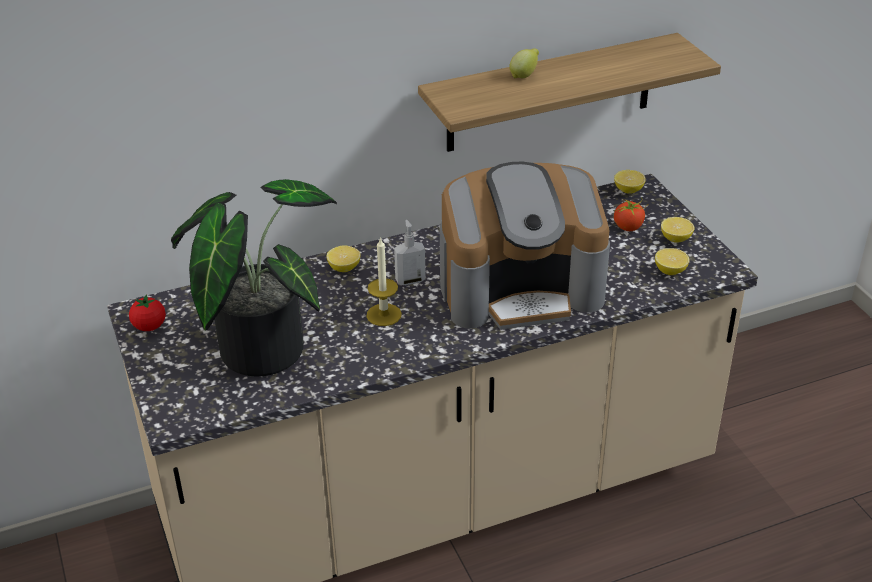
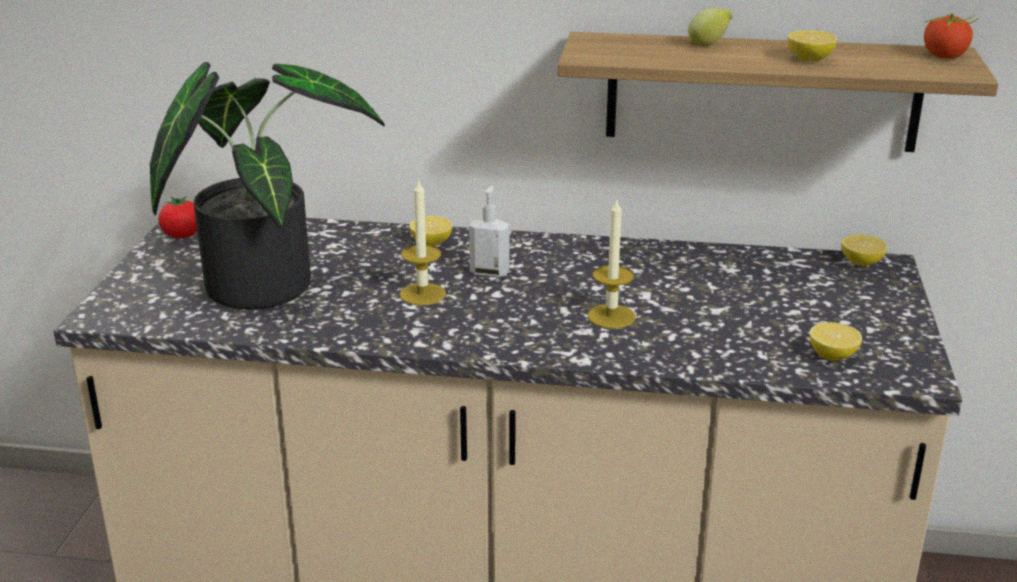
camera: 30 degrees right, 10 degrees down
coffee machine [440,162,610,330] -> candle [588,200,635,329]
tomato [614,200,645,231] -> tomato moved to [924,13,978,59]
lemon [661,217,695,243] -> lemon moved to [787,30,838,61]

